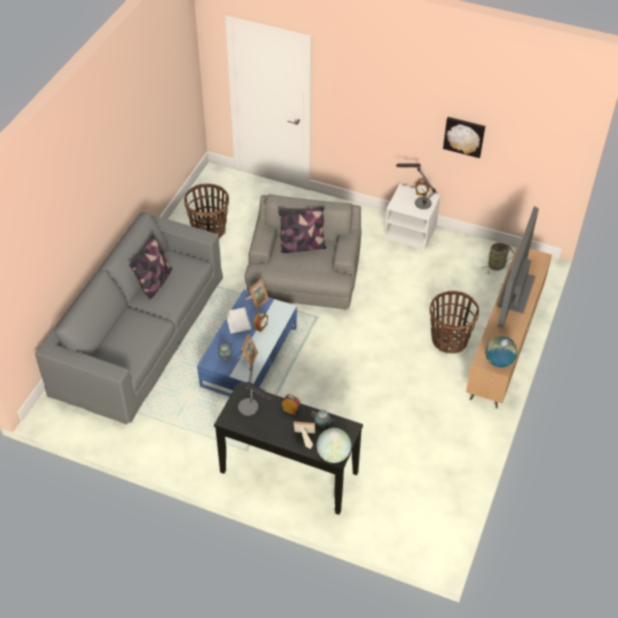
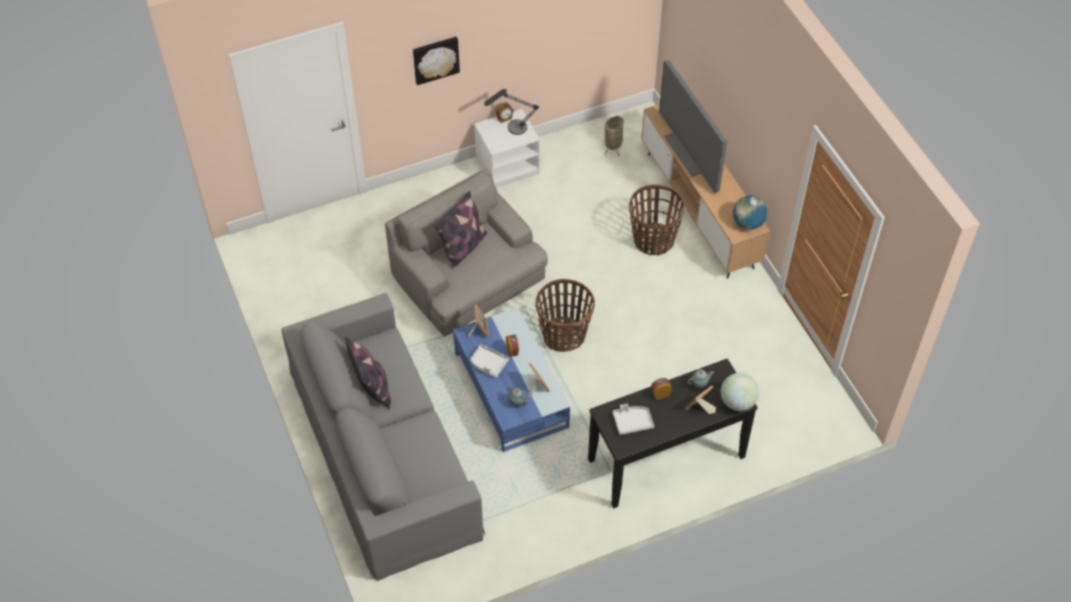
camera: 45 degrees left, 5 degrees up
basket [184,184,229,238] -> basket moved to [536,279,595,352]
table lamp [238,366,272,416] -> white tray [613,404,654,435]
picture [443,117,485,158] -> picture moved to [413,37,460,85]

